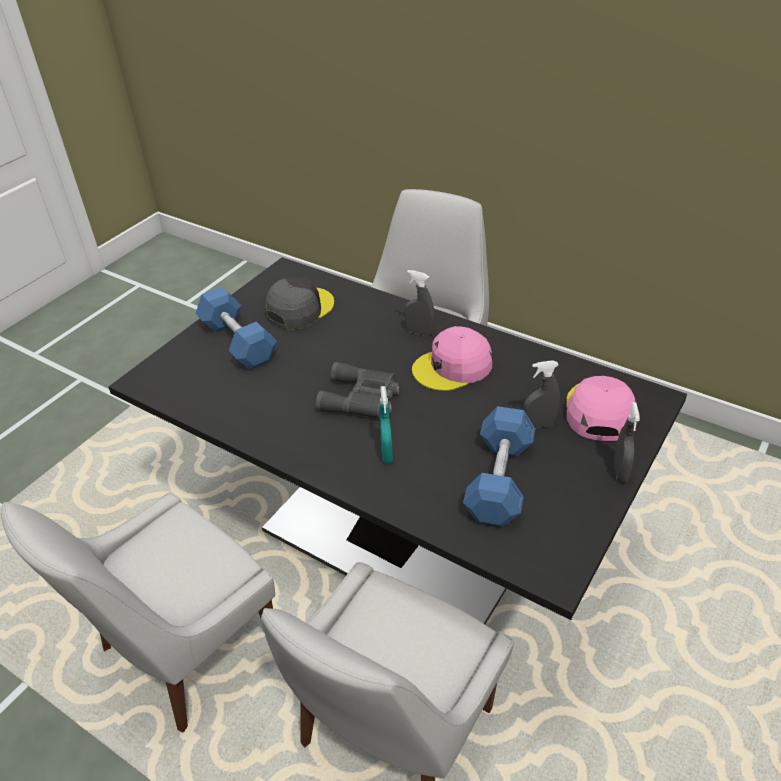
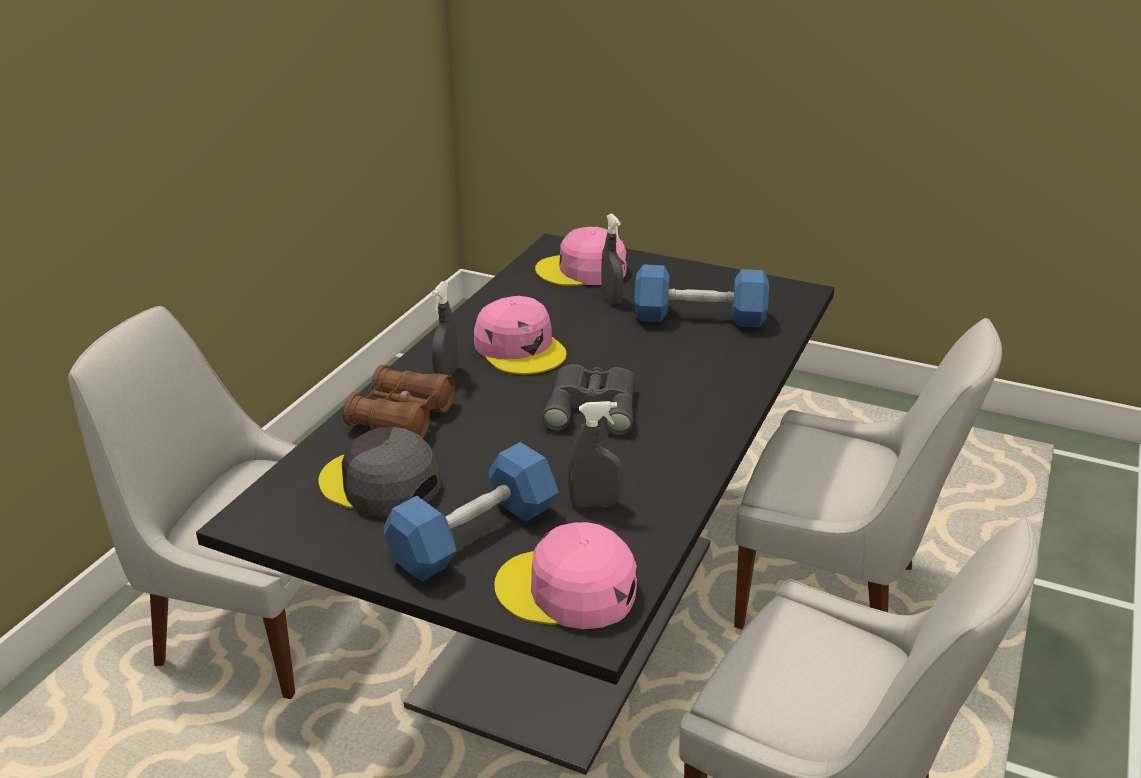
camera: 100 degrees left, 10 degrees down
turquoise spray bottle [380,386,393,464] -> none
grey spray bottle [614,402,640,483] -> grey spray bottle moved to [568,401,622,507]
none -> brown binoculars [343,365,455,438]
none -> pink cap [494,522,637,629]

